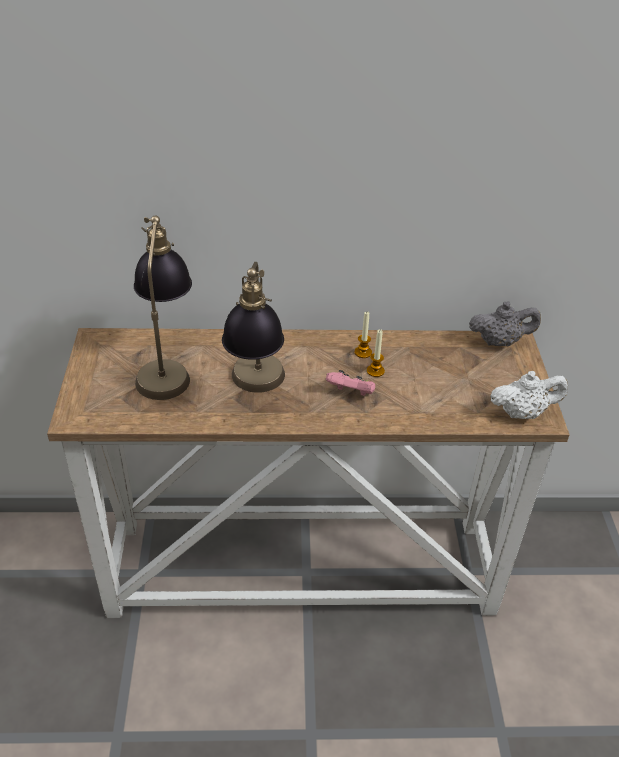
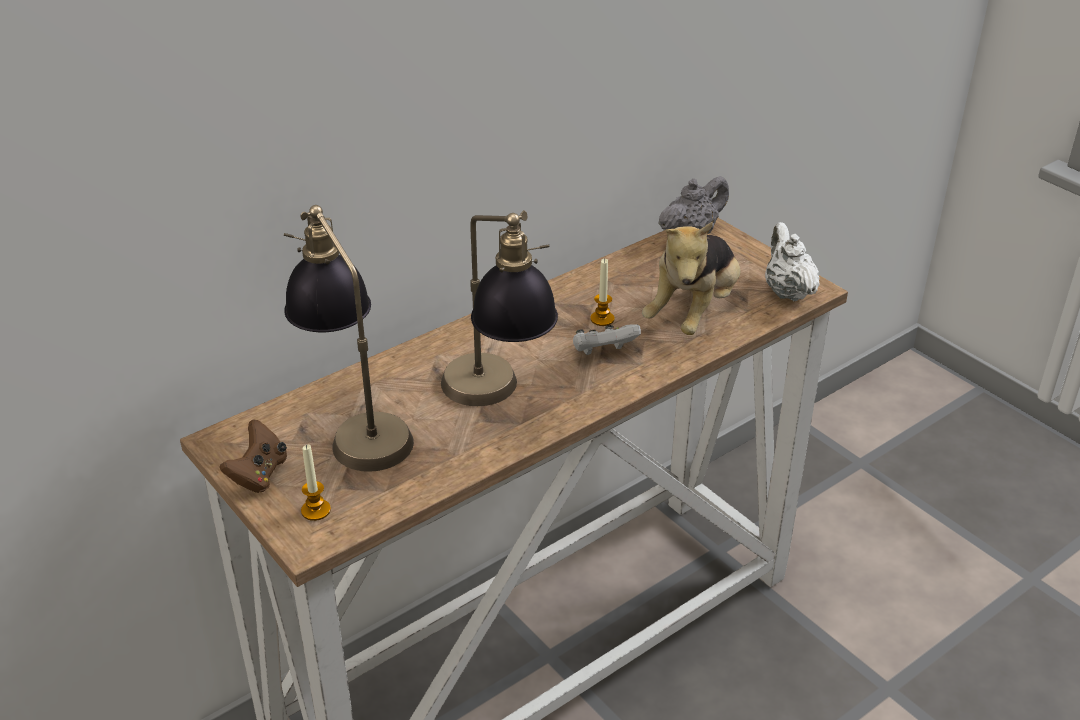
camera: 35 degrees left, 5 degrees down
pink game controller [326,370,375,396] -> white game controller [573,324,641,355]
candle [355,312,372,358] -> candle moved to [301,445,331,521]
white teapot [490,371,568,419] -> white teapot turned 60 degrees counterclockwise [765,222,820,301]
none -> brown game controller [220,419,287,493]
none -> plush toy [642,221,740,335]

